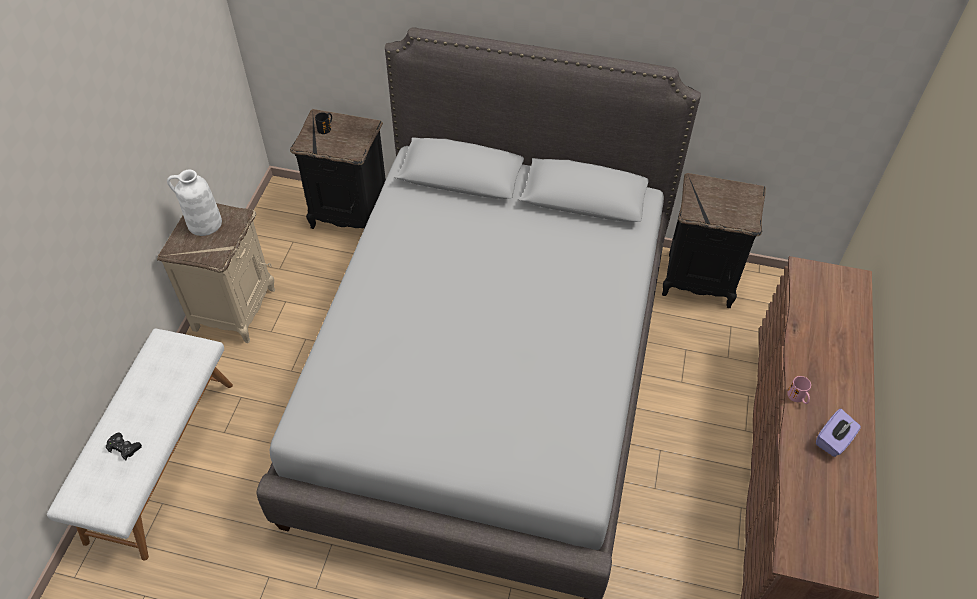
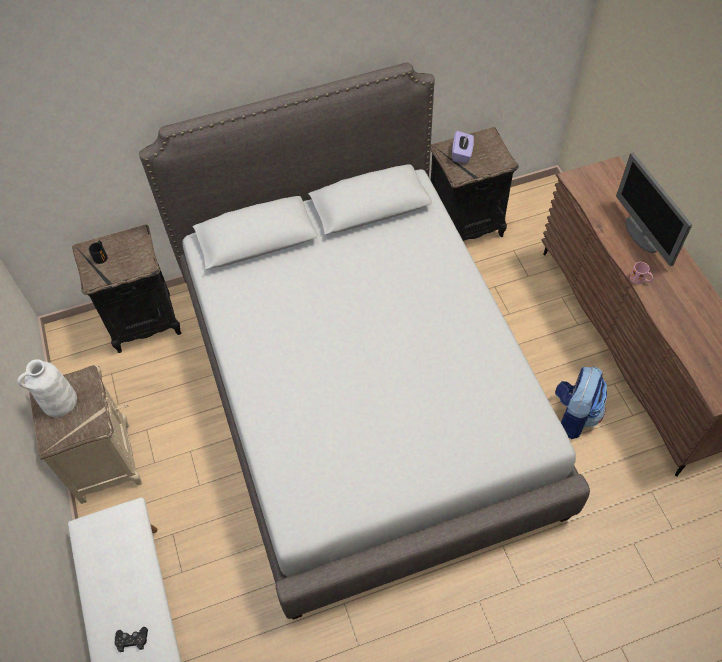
camera: 30 degrees left, 5 degrees up
purple tissue box [816,409,861,457] -> purple tissue box moved to [452,131,474,163]
none -> backpack [555,366,607,439]
none -> monitor [616,153,692,266]

